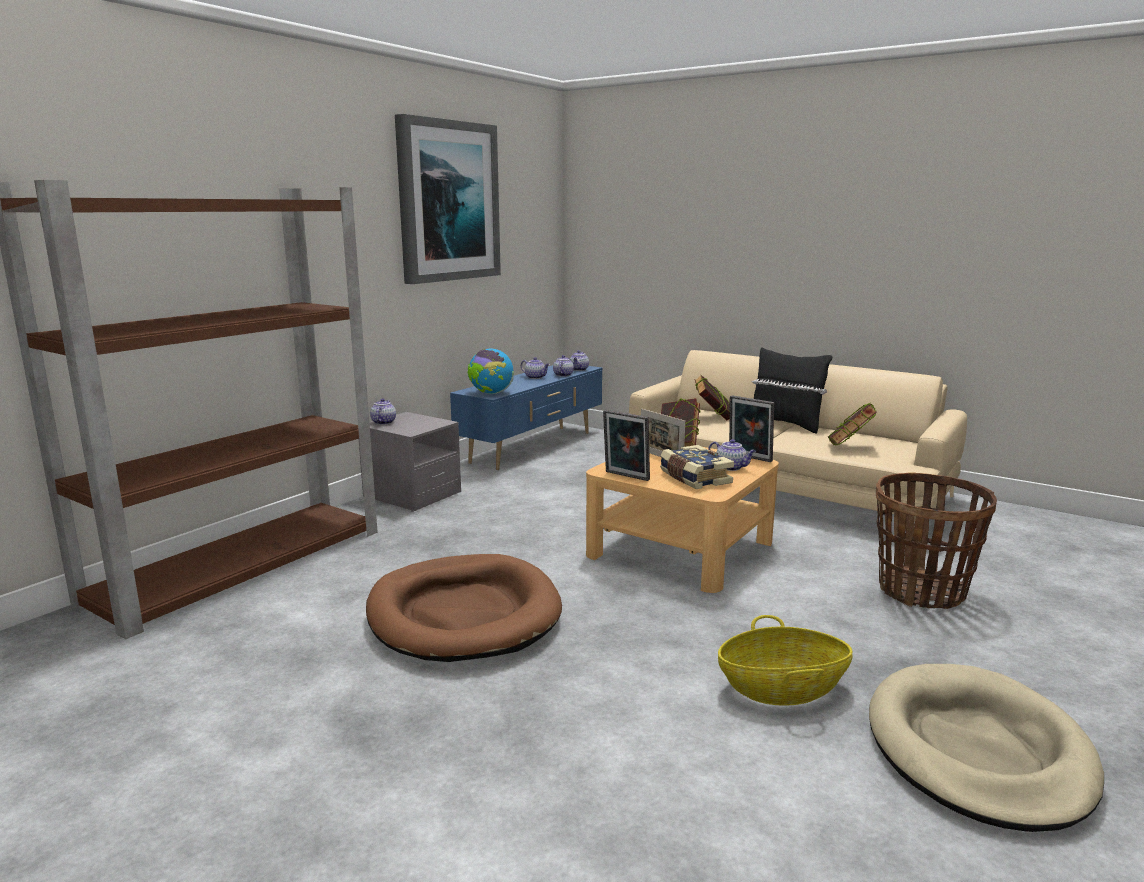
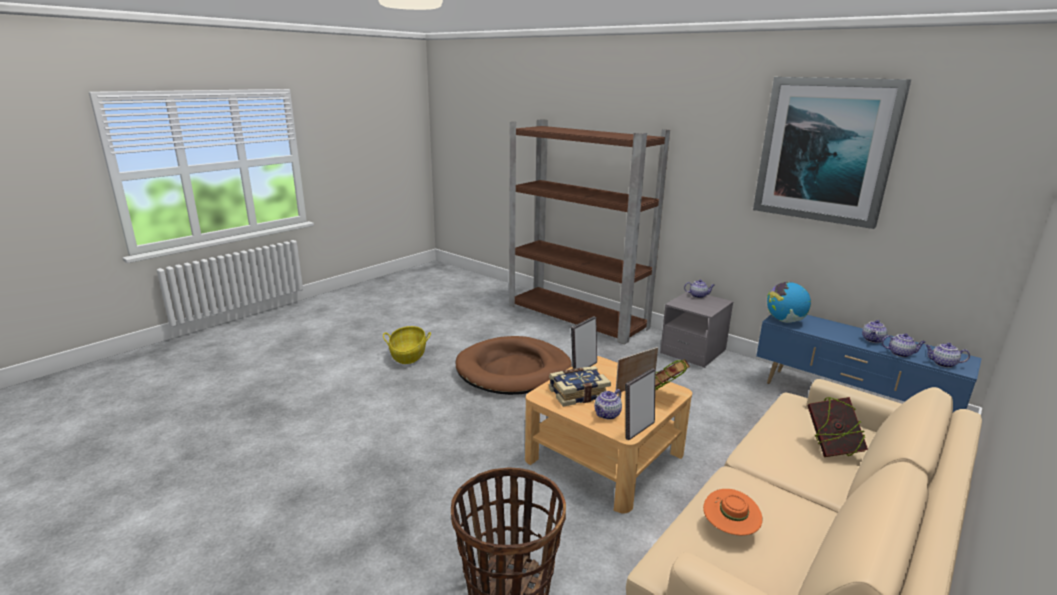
camera: 95 degrees right, 5 degrees up
basket [718,615,852,706] -> basket moved to [383,326,431,364]
black pillow [752,347,832,433] -> none
book [828,403,877,445] -> orange hat [703,489,763,536]
beige dog bed [869,664,1104,832] -> none

